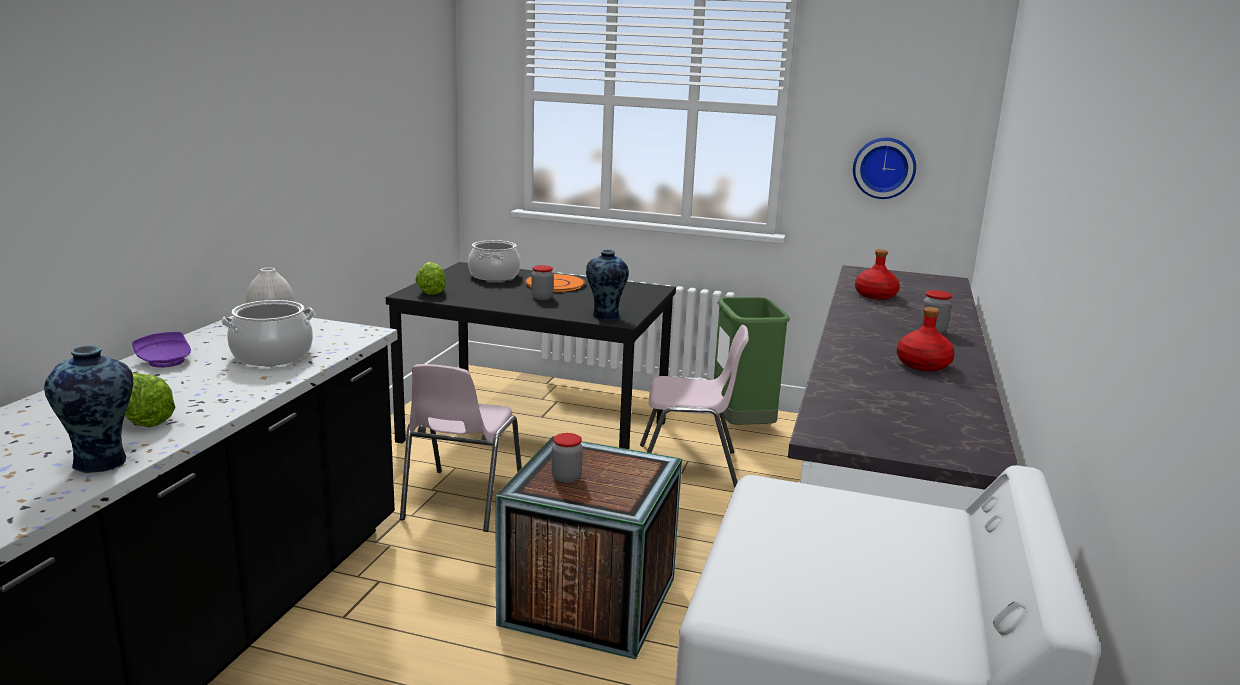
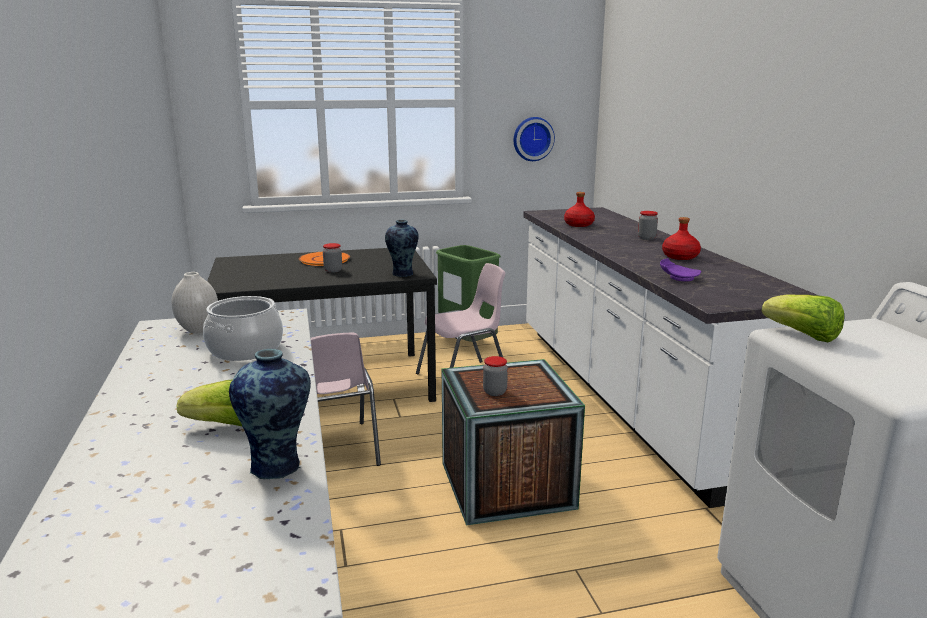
camera: 30 degrees left, 0 degrees up
purple plate [132,332,191,368] -> purple plate moved to [660,258,701,281]
lettuce [415,262,446,295] -> lettuce moved to [762,294,844,342]
cooking pot [468,240,521,281] -> none

